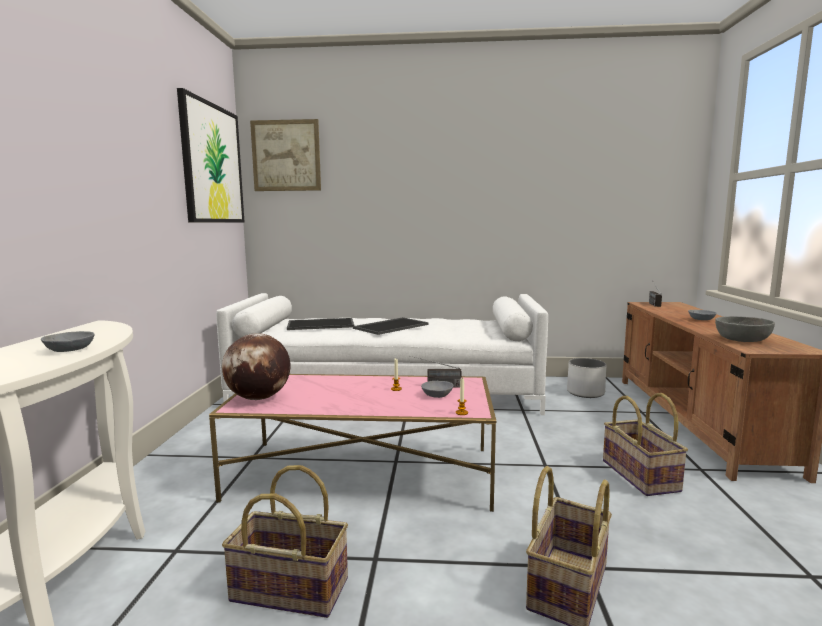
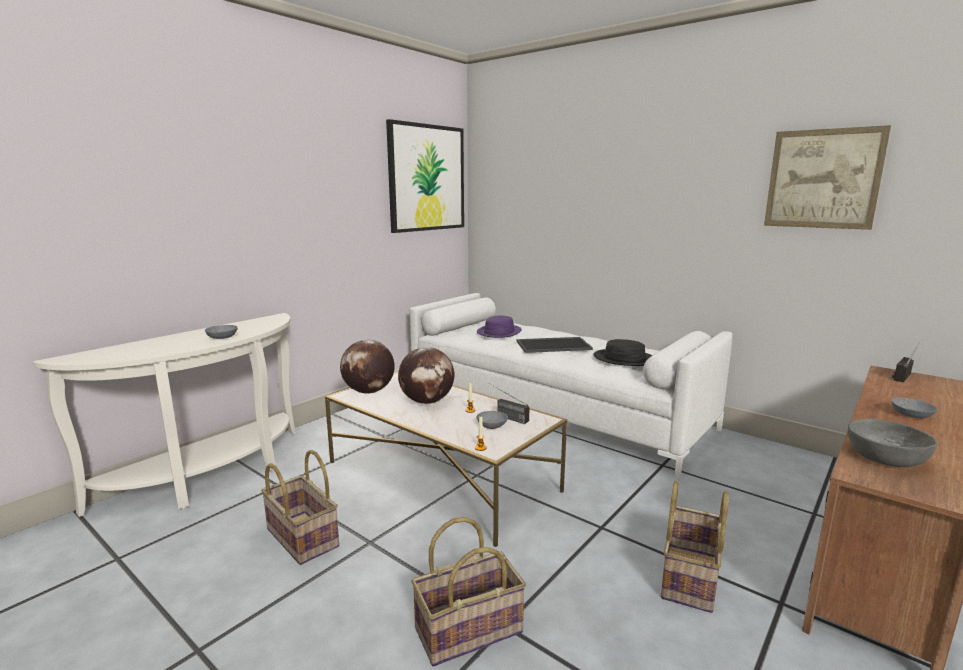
camera: 35 degrees right, 5 degrees up
pink coffee table [209,374,496,512] -> white coffee table [325,371,567,547]
picture [250,119,321,191] -> picture moved to [764,125,891,230]
tray [287,318,354,330] -> purple hat [477,316,522,338]
white planter [567,358,606,398] -> none
none -> globe [398,347,455,404]
none -> black hat [593,339,652,366]

